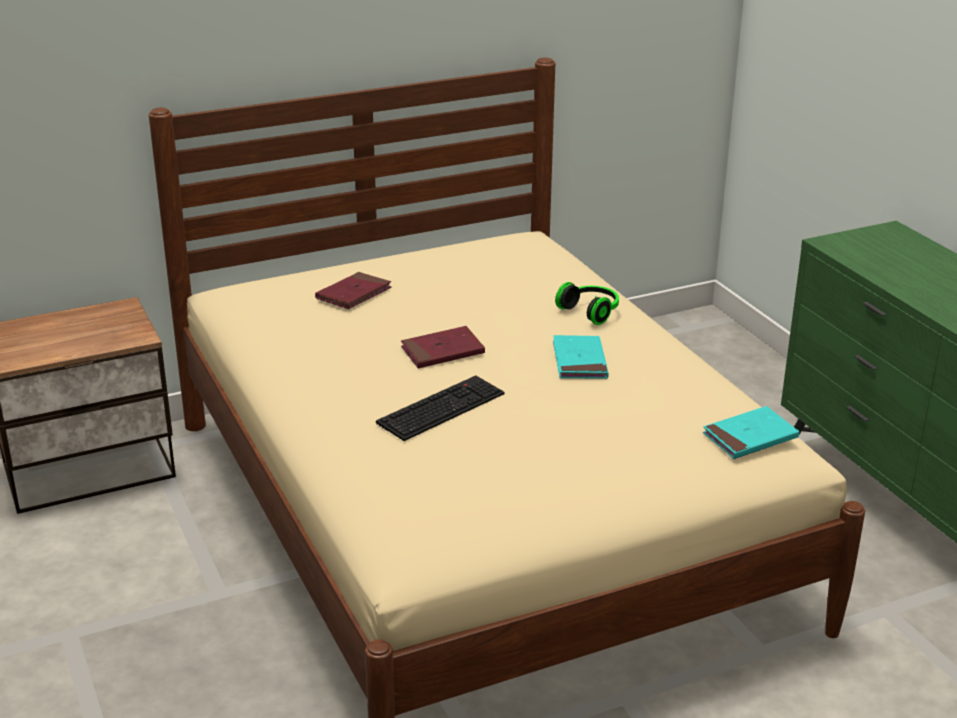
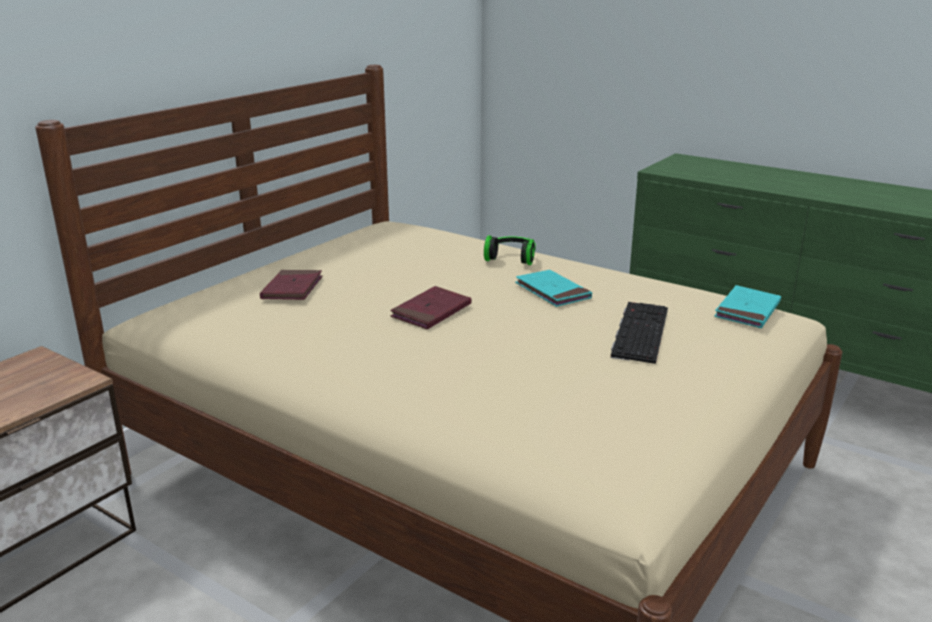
camera: 30 degrees left, 5 degrees down
keyboard [376,375,504,441] -> keyboard moved to [611,302,668,364]

